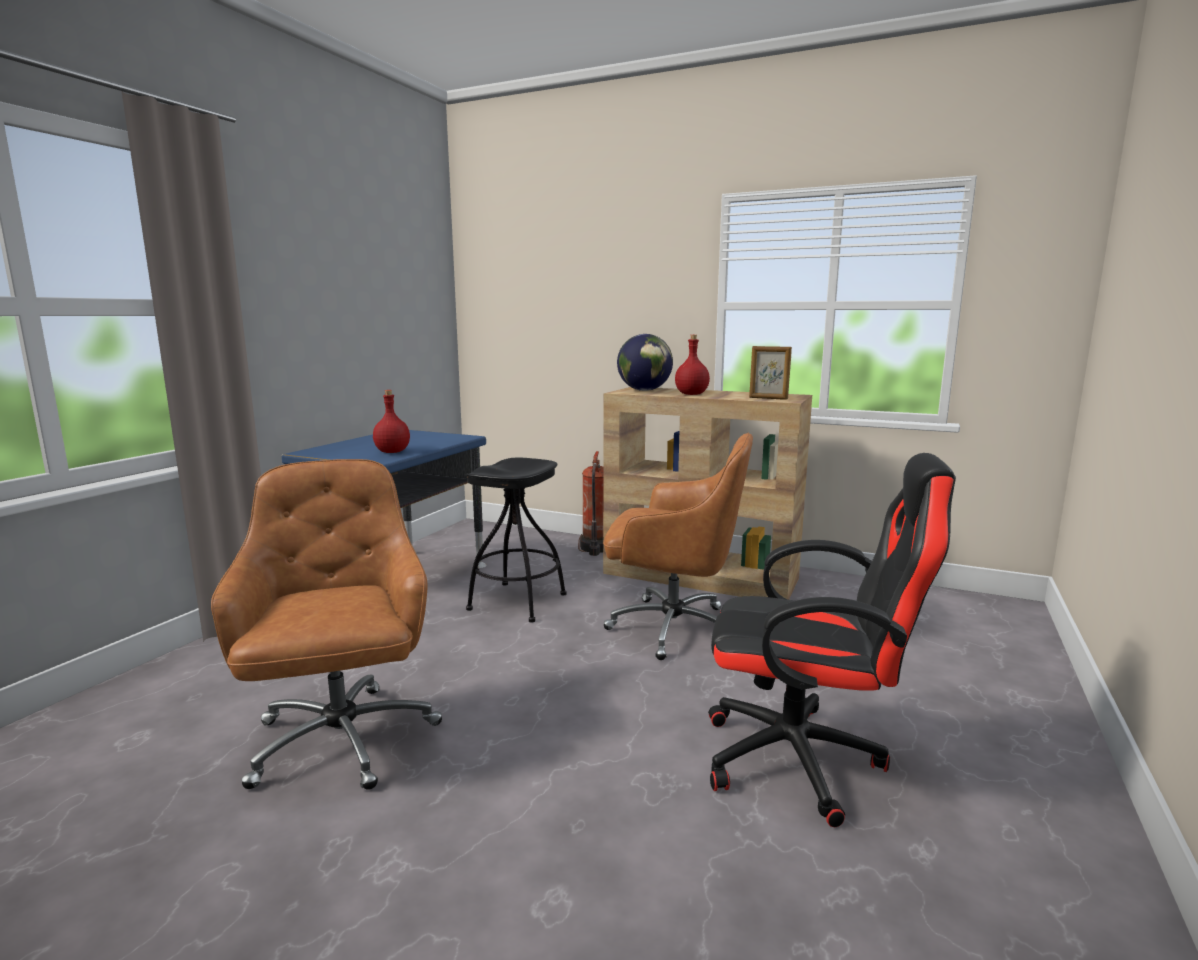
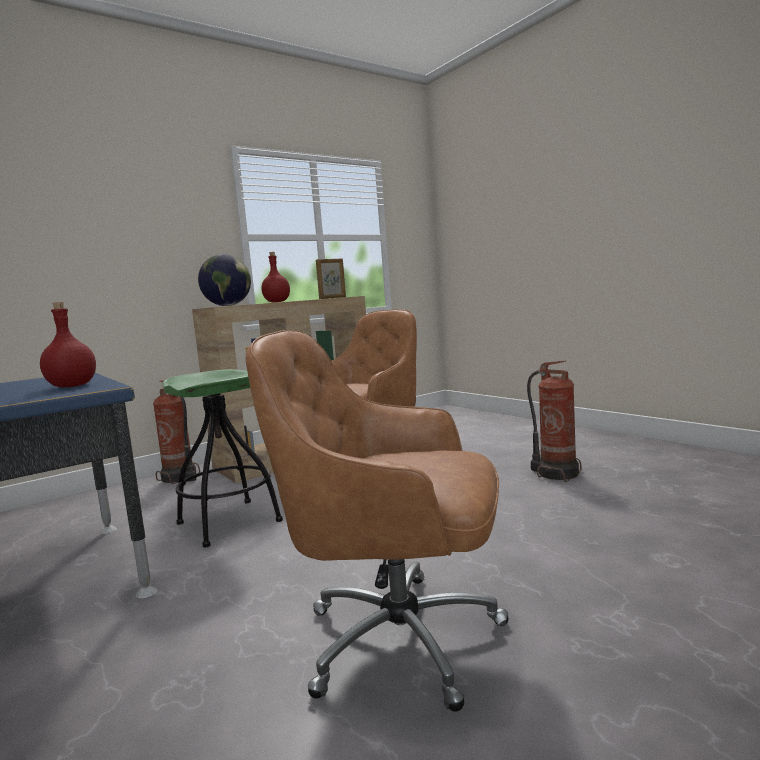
camera: 60 degrees left, 5 degrees down
black stool [465,458,567,623] -> green stool [163,369,283,547]
black office chair [708,453,956,827] -> fire extinguisher [527,361,582,482]

